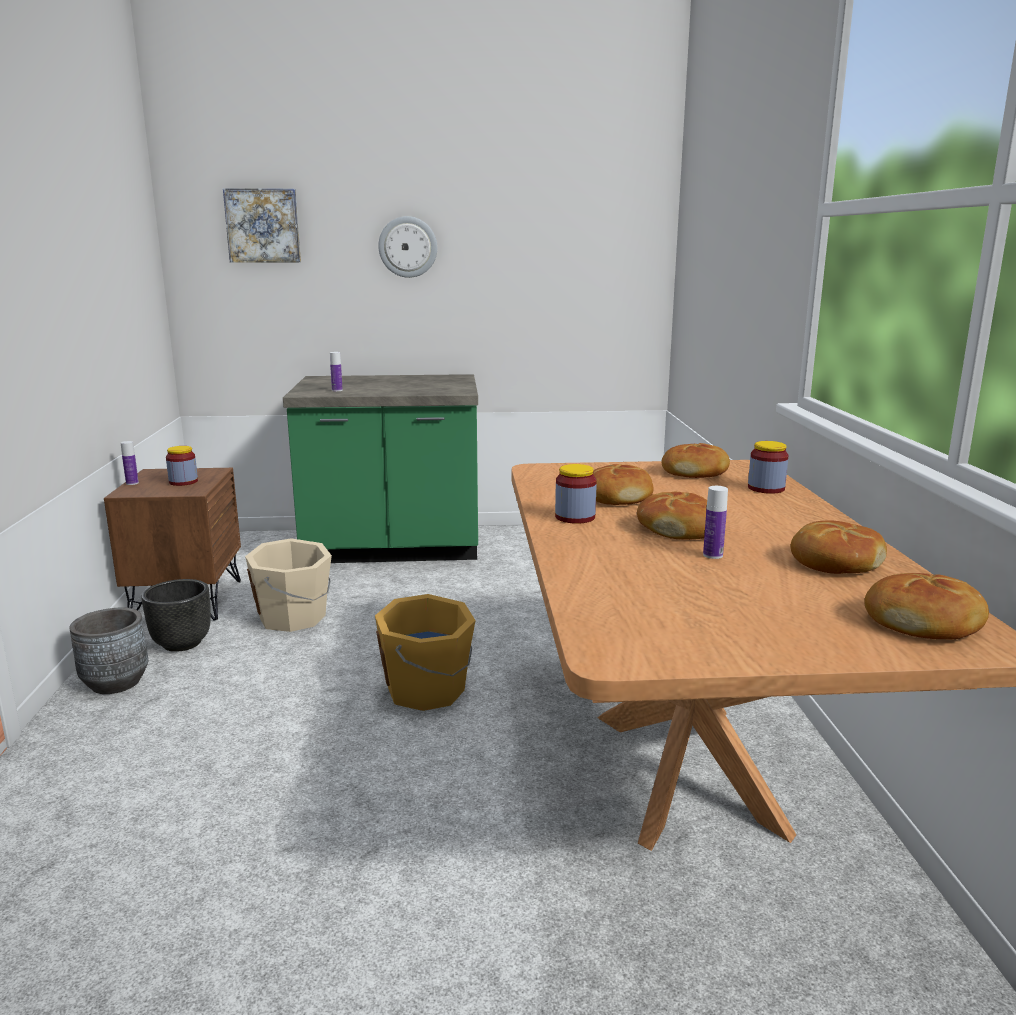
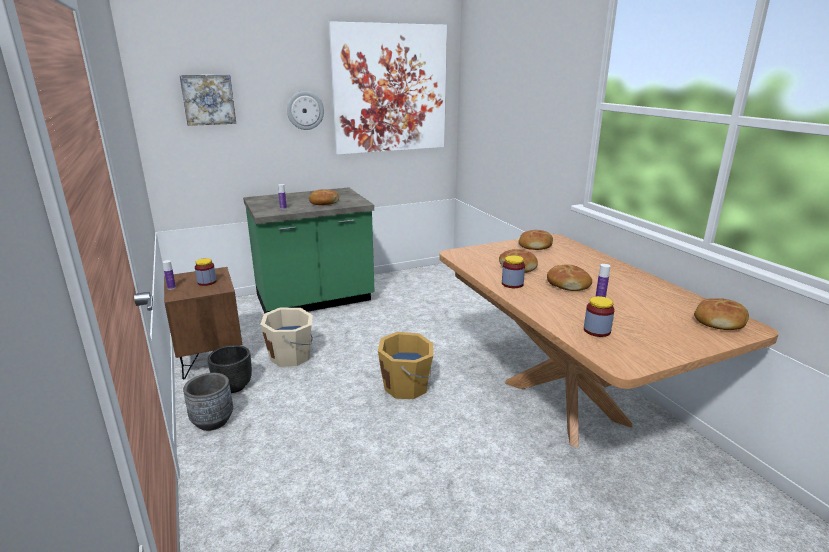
camera: 20 degrees left, 5 degrees up
jar [748,441,788,494] -> jar moved to [584,296,615,337]
bread [791,520,887,574] -> bread moved to [309,189,339,205]
none -> picture [328,21,447,155]

